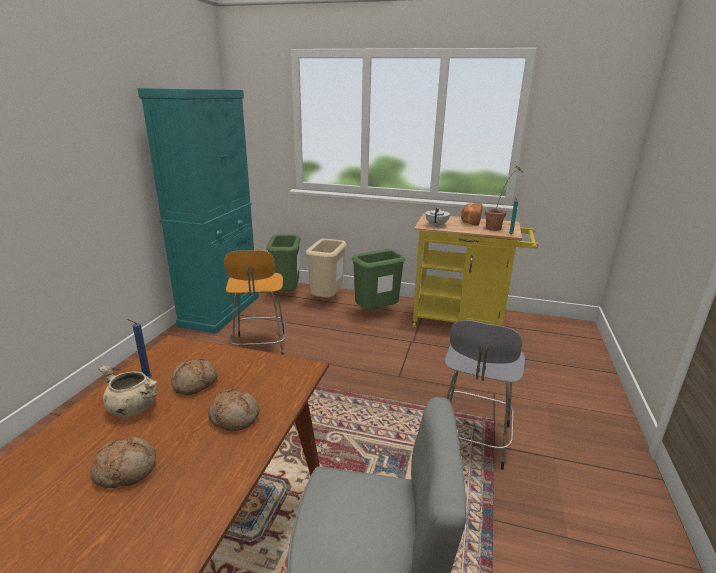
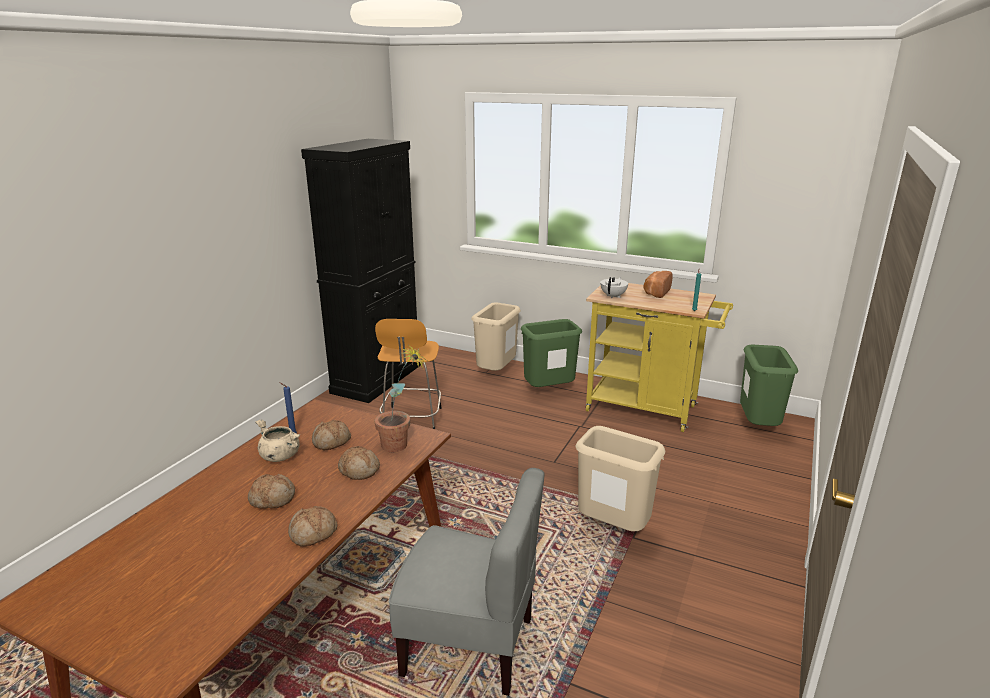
camera: 10 degrees right, 0 degrees up
turquoise cabinet [138,88,259,334] -> black cabinet [301,139,421,403]
green trash can [266,234,301,291] -> green trash can moved to [740,345,798,426]
grey stool [445,320,525,470] -> beige trash can [575,426,666,531]
potted plant [485,165,524,231] -> potted plant moved to [374,347,427,452]
none -> bread [288,506,338,547]

